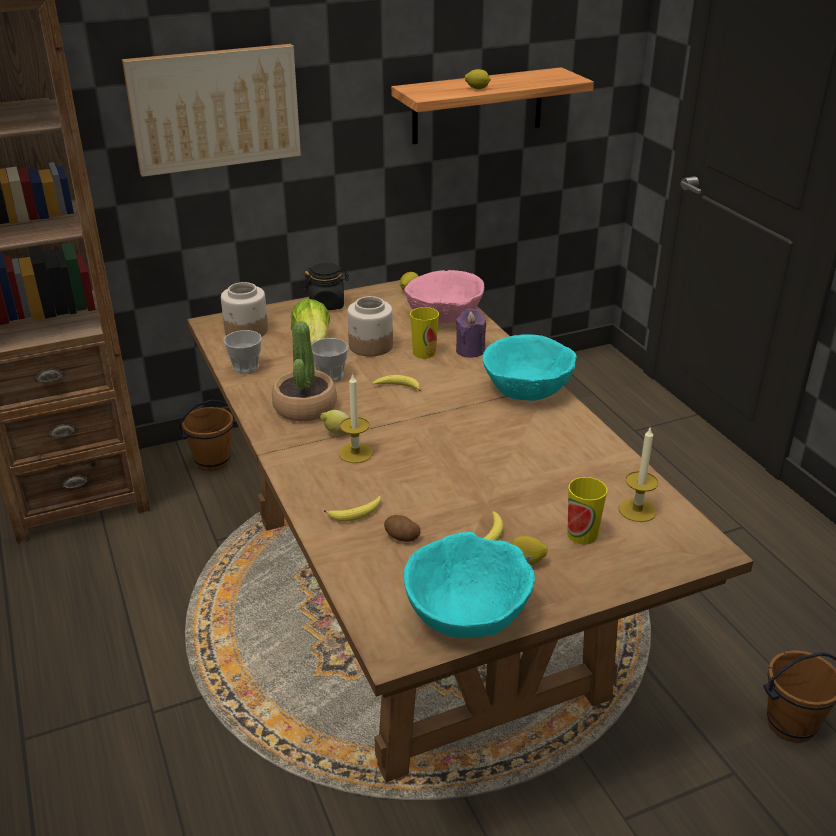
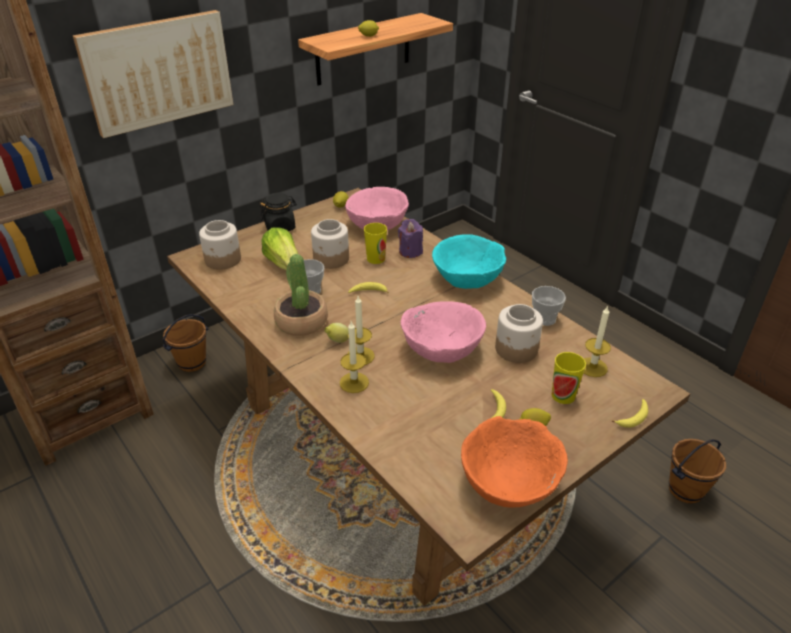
camera: 15 degrees left, 5 degrees up
cup [223,330,262,374] -> cup moved to [532,286,566,326]
banana [324,496,381,521] -> banana moved to [612,399,648,428]
potato [384,515,420,542] -> none
turquoise bowl [403,532,535,638] -> orange bowl [461,416,568,508]
none -> candle [340,321,369,393]
none -> pink bowl [401,301,486,363]
none -> jar [495,304,543,363]

